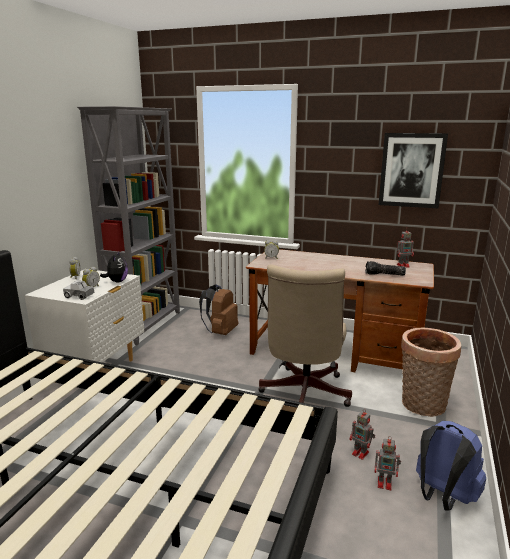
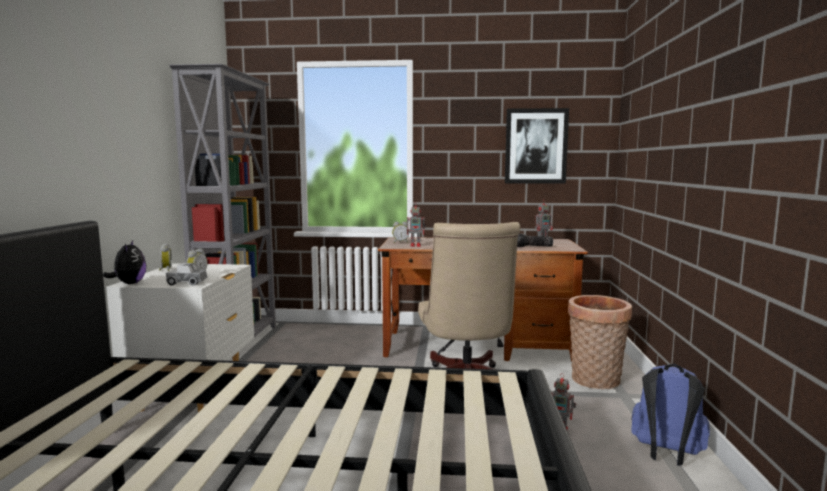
camera: 15 degrees left, 10 degrees down
plush toy [100,252,128,282] -> plush toy moved to [103,241,146,284]
brown backpack [199,285,238,335] -> none
toy robot [374,436,401,490] -> toy robot moved to [407,202,426,247]

